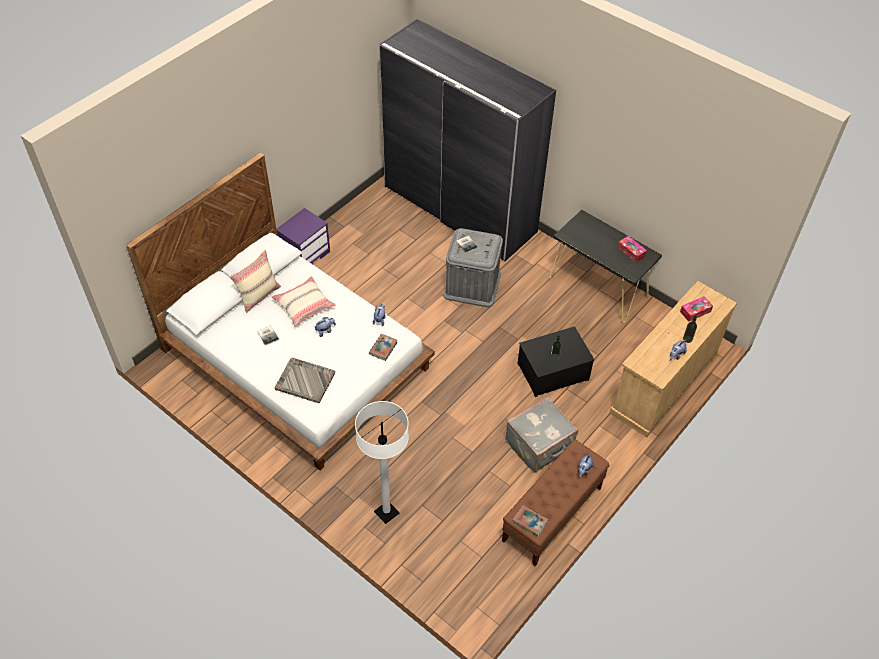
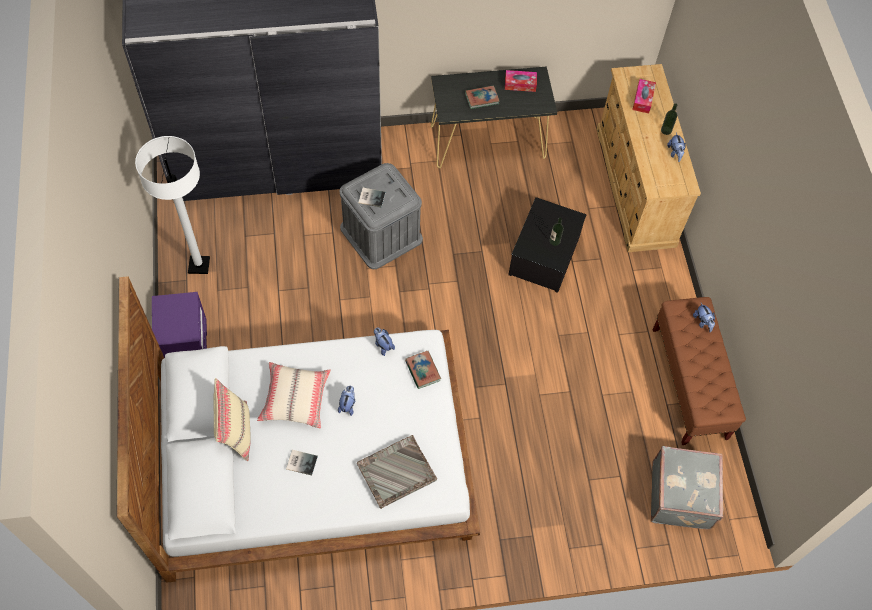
camera: 50 degrees left, 10 degrees up
white floor lamp [355,401,409,524] -> white floor lamp moved to [135,136,210,274]
grey suitcase [505,397,578,473] -> grey suitcase moved to [651,446,724,530]
book [513,505,549,537] -> book moved to [465,85,500,109]

